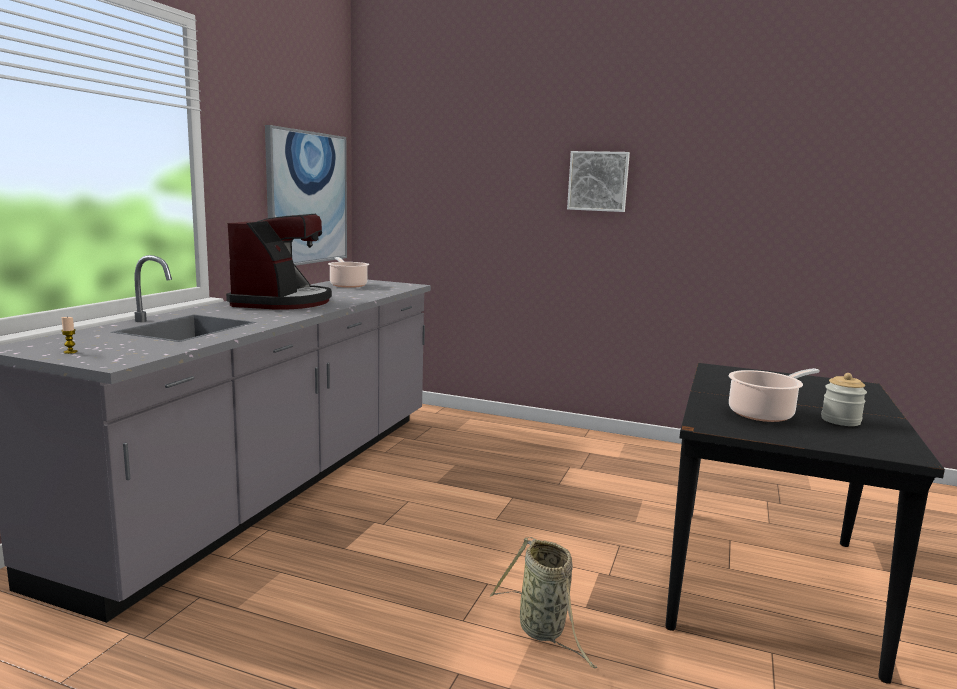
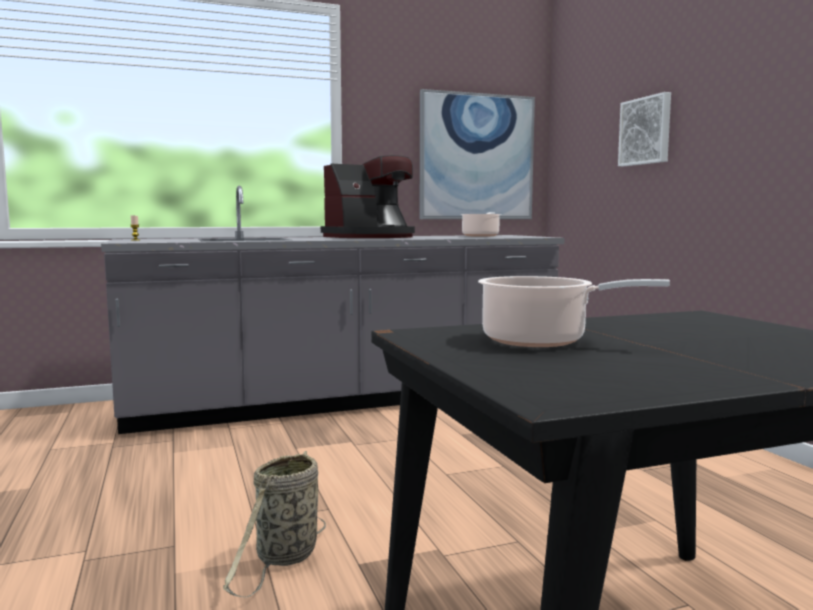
camera: 50 degrees right, 5 degrees down
picture [567,151,630,212] -> picture moved to [618,92,671,166]
jar [821,373,867,426] -> none

